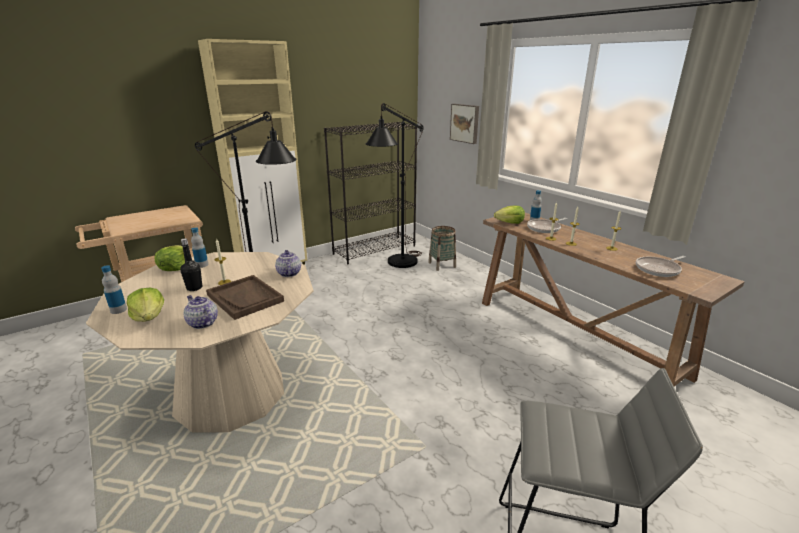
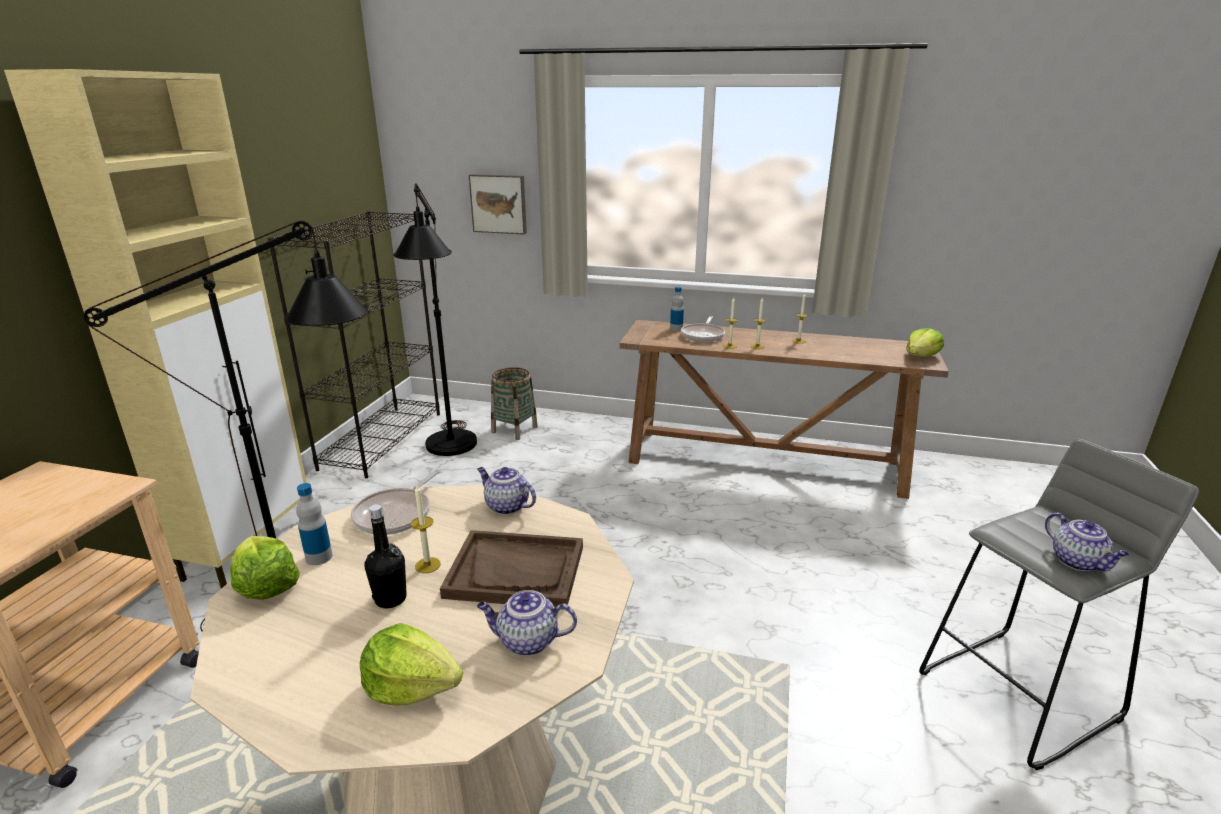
camera: 40 degrees left, 0 degrees up
bottle [101,265,127,314] -> none
lettuce [494,206,525,224] -> lettuce moved to [906,328,944,357]
frying pan [636,256,686,277] -> frying pan moved to [351,469,440,535]
none -> teapot [1045,512,1129,571]

